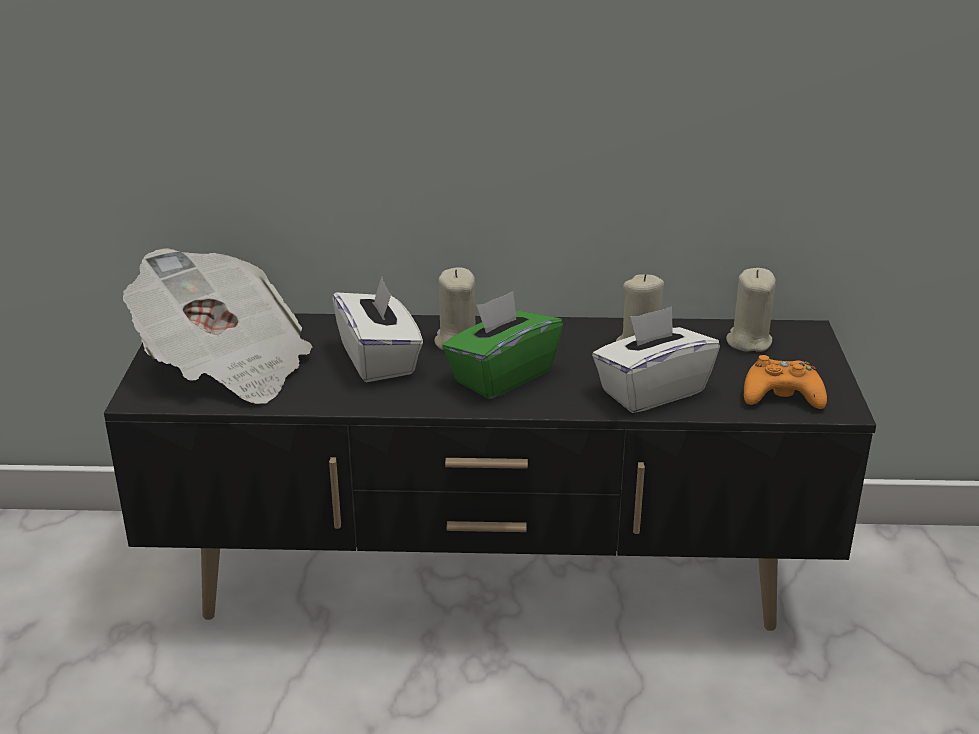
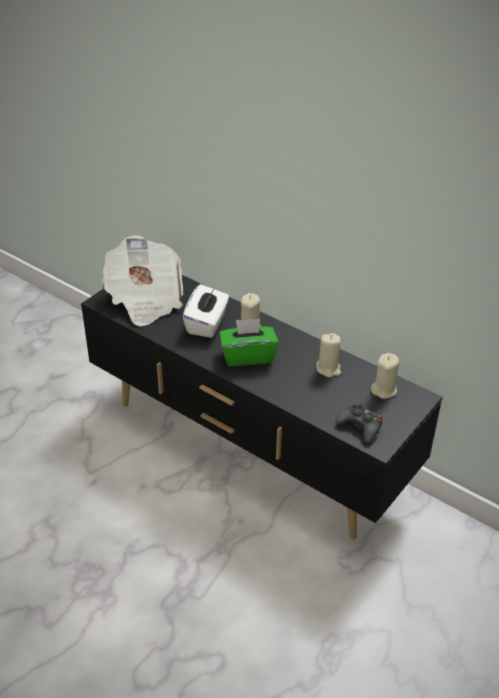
camera: 35 degrees right, 10 degrees up
white tissue box [592,306,720,413] -> none
orange game controller [744,355,827,409] -> black game controller [335,402,382,443]

